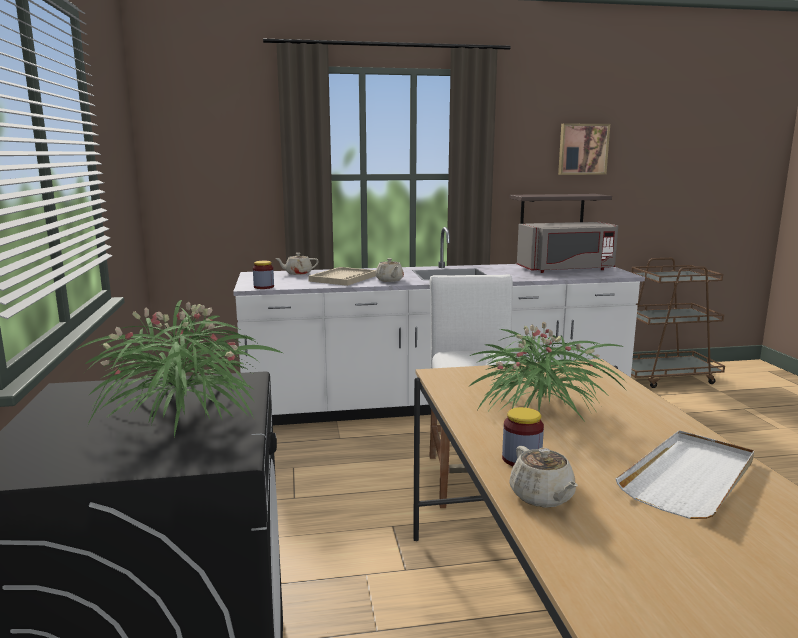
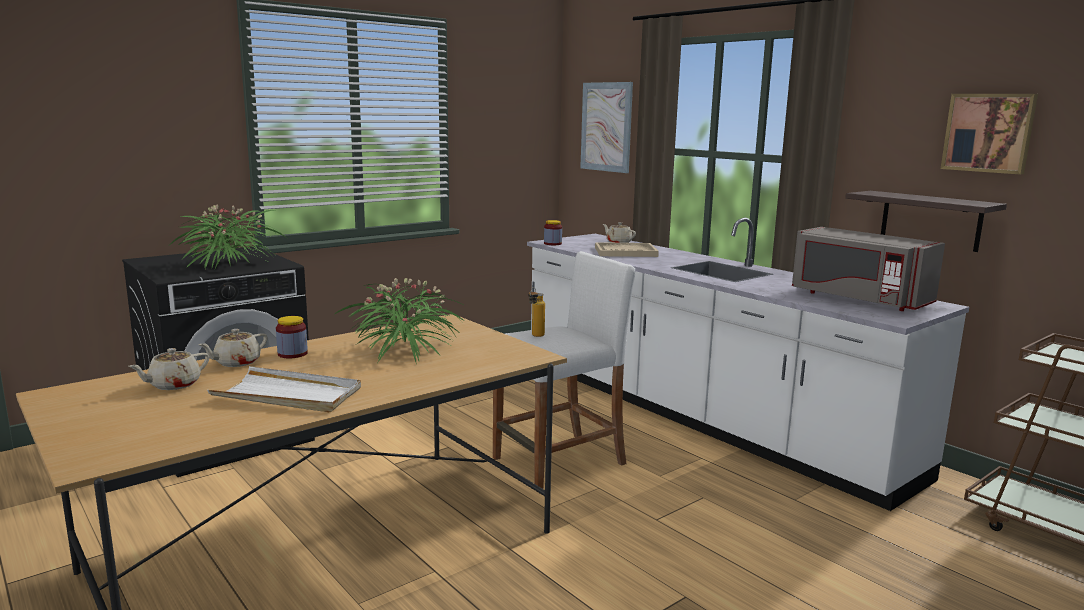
camera: 60 degrees right, 0 degrees up
beige teapot [376,258,404,282] -> beige teapot moved to [128,348,209,390]
none -> bottle [528,287,545,337]
none -> picture [580,82,633,173]

